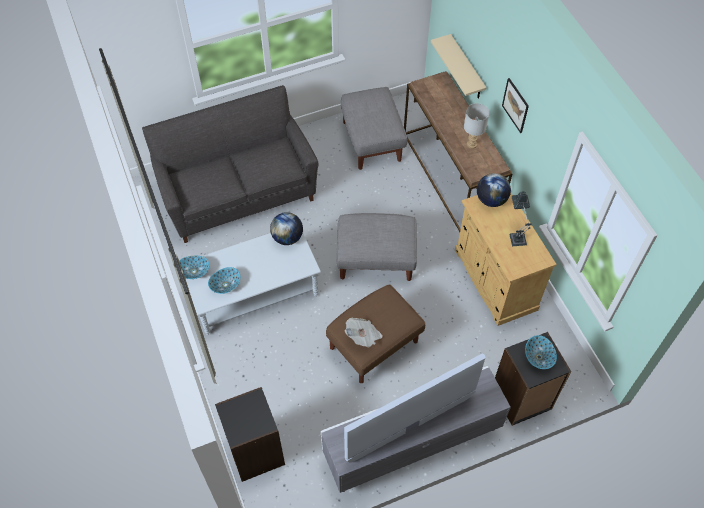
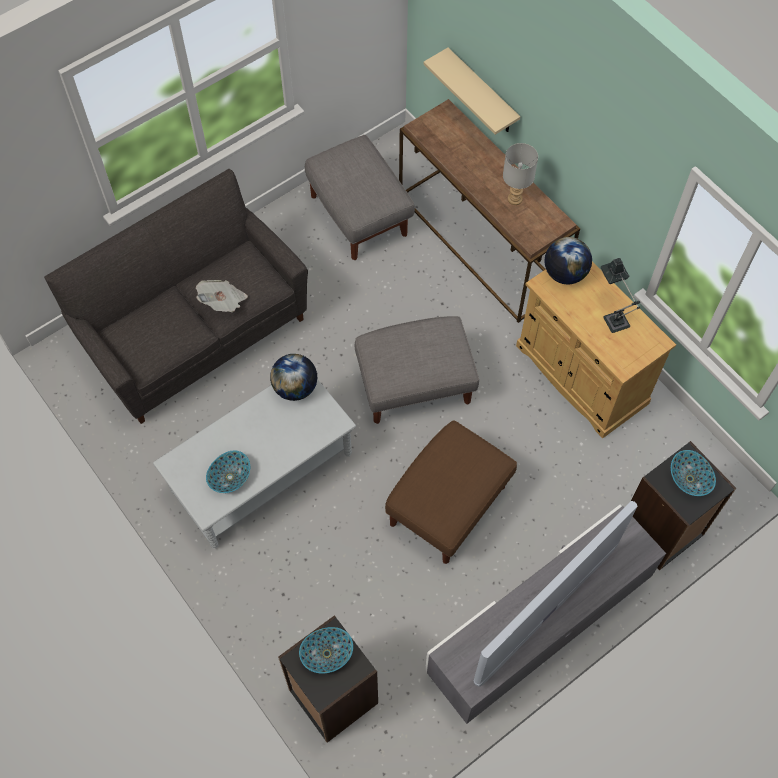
camera: 15 degrees left, 5 degrees up
bowl [179,256,209,279] -> bowl moved to [299,627,353,673]
newspaper [344,318,383,347] -> newspaper moved to [196,280,248,312]
picture [502,78,529,133] -> none

